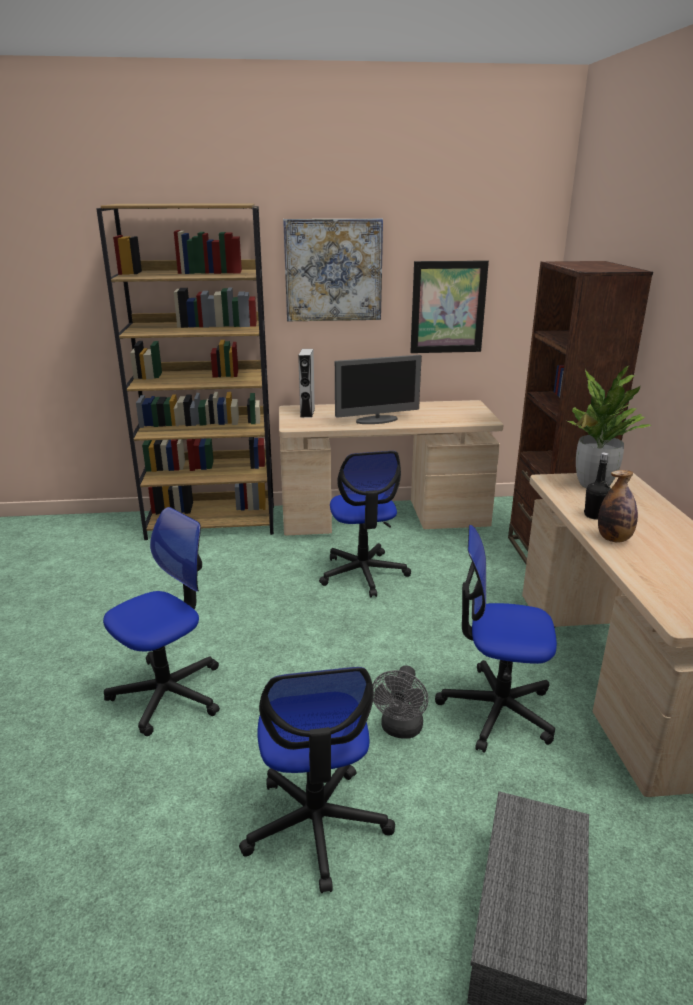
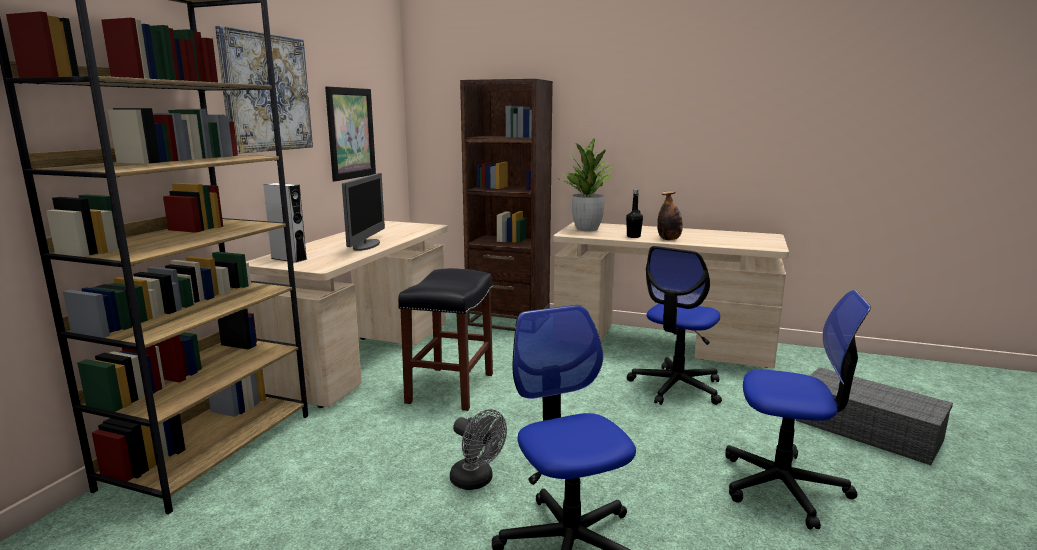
camera: 65 degrees left, 10 degrees down
office chair [319,451,411,597] -> black stool [398,268,493,411]
grey fan [373,665,428,739] -> grey fan moved to [450,409,507,490]

